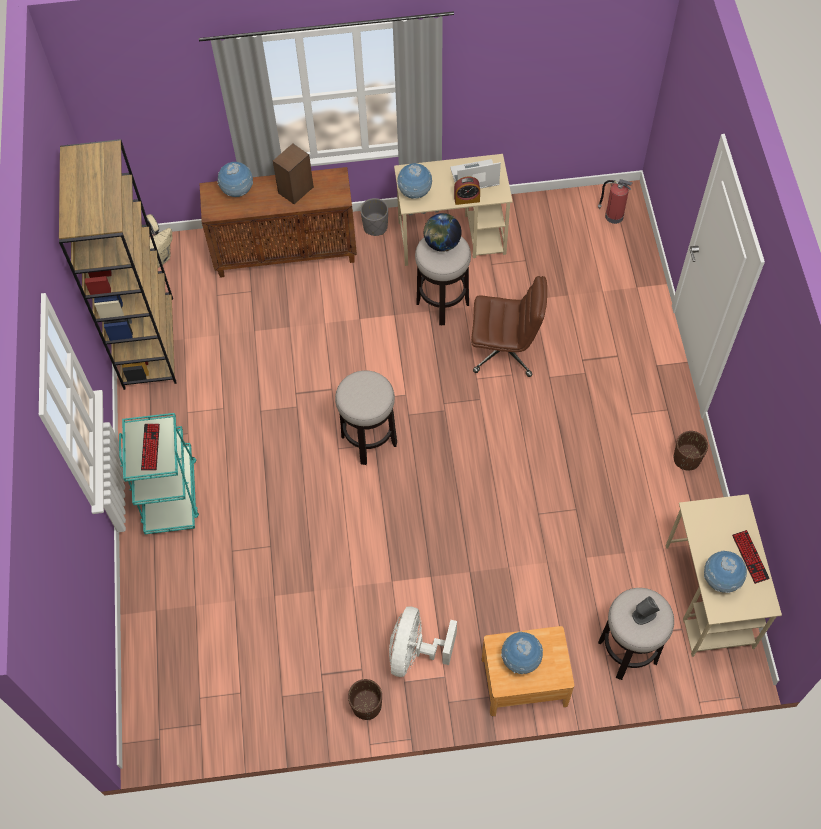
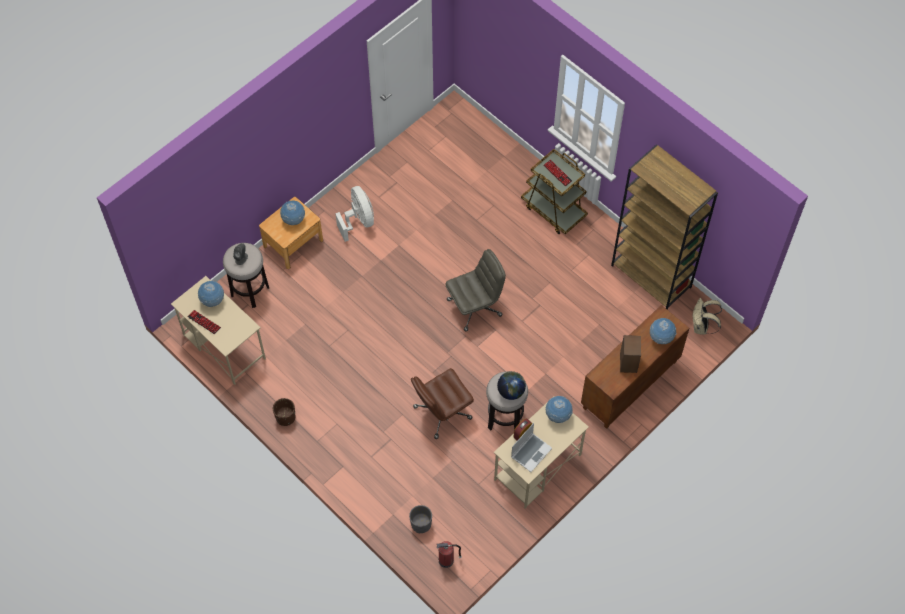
camera: 140 degrees right, 0 degrees up
turquoise cart [119,413,199,534] -> brown cart [521,149,588,234]
stool [335,370,397,465] -> grey office chair [445,249,506,332]
brown planter [348,679,382,720] -> none
grey planter [360,198,388,236] -> grey planter moved to [409,505,432,533]

